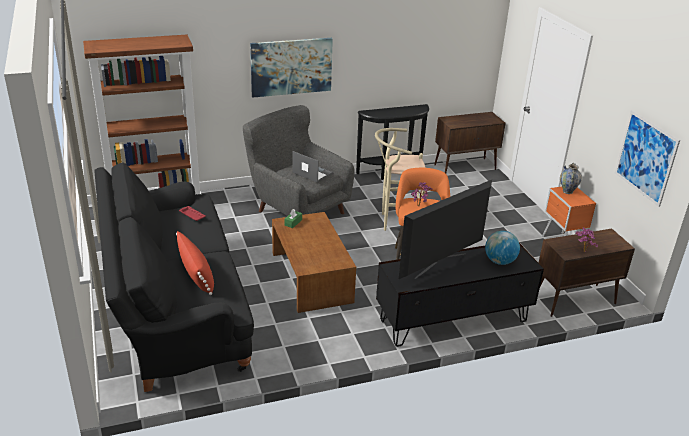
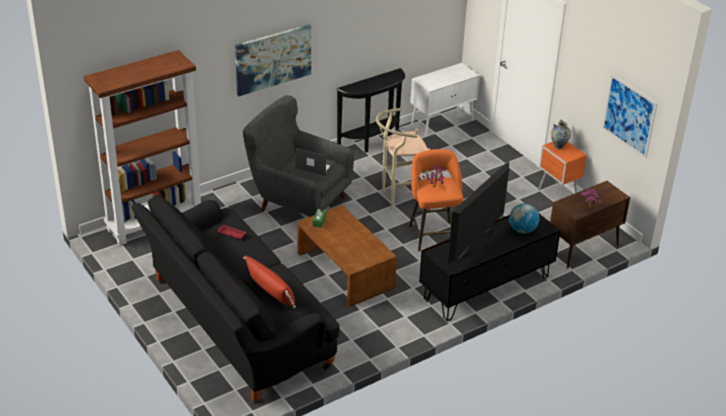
camera: 15 degrees left, 5 degrees up
brown cabinet [434,112,506,173] -> white cabinet [410,63,480,138]

